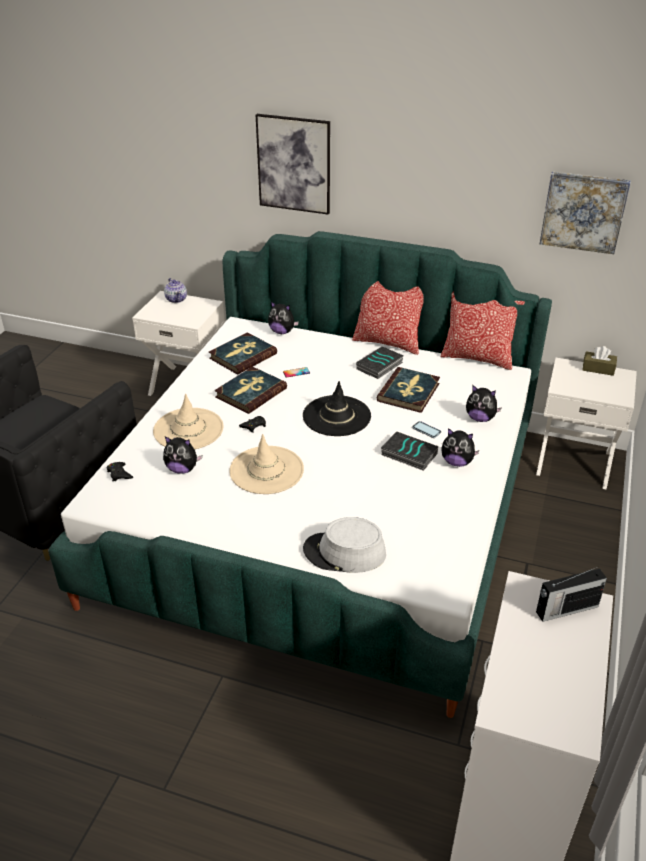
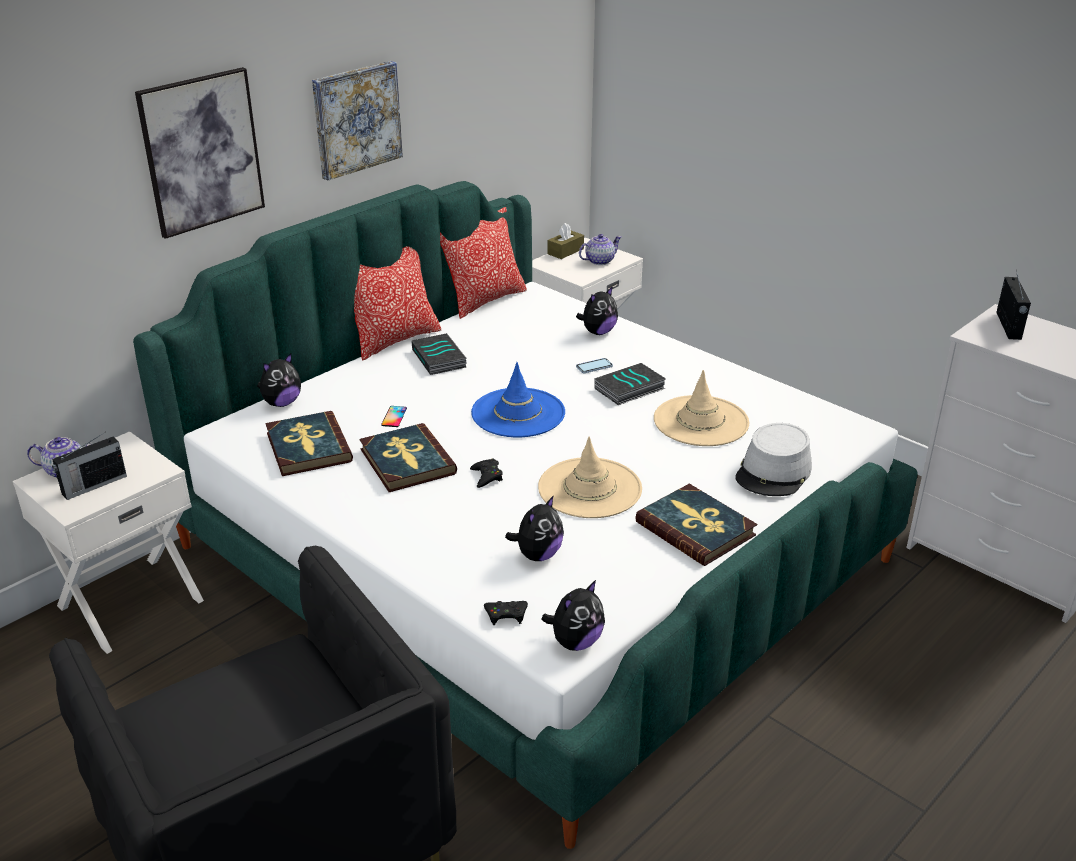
camera: 65 degrees left, 5 degrees down
beige hat [153,393,223,449] -> beige hat moved to [654,370,749,446]
black hat [303,381,371,436] -> blue hat [471,362,565,437]
book [377,367,440,413] -> book moved to [635,484,757,566]
plush toy [442,428,480,467] -> plush toy moved to [541,580,605,651]
picture [540,172,631,254] -> picture moved to [312,61,403,181]
none -> radio [52,432,127,500]
none -> teapot [579,234,621,265]

